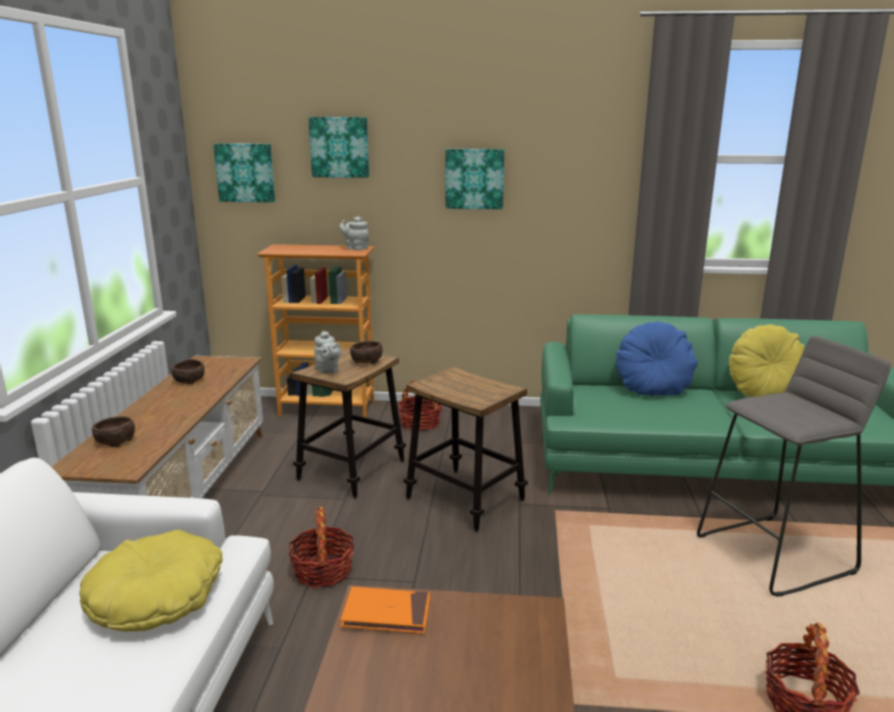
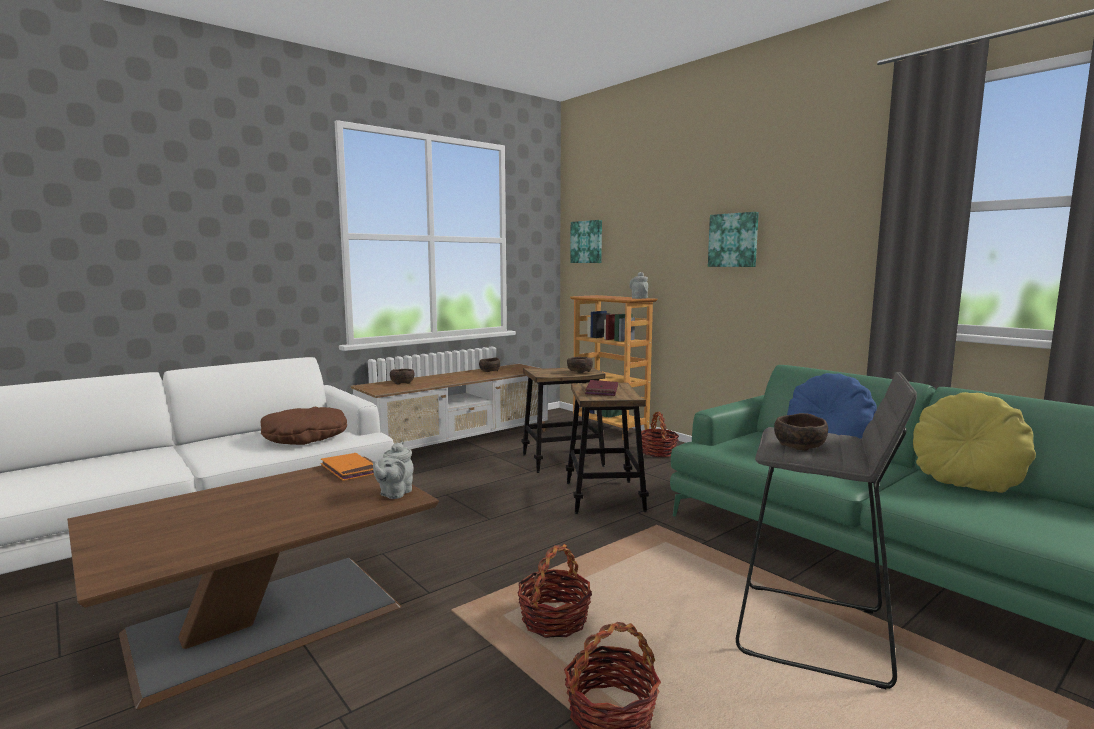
camera: 45 degrees right, 10 degrees down
yellow pillow [79,530,223,631] -> brown pillow [261,407,347,445]
basket [289,507,354,588] -> basket moved to [517,544,592,638]
picture [308,117,369,178] -> none
grey teapot [314,330,341,373] -> grey teapot moved to [372,441,413,499]
none -> red book [585,380,618,396]
none -> brown bowl [774,413,828,451]

